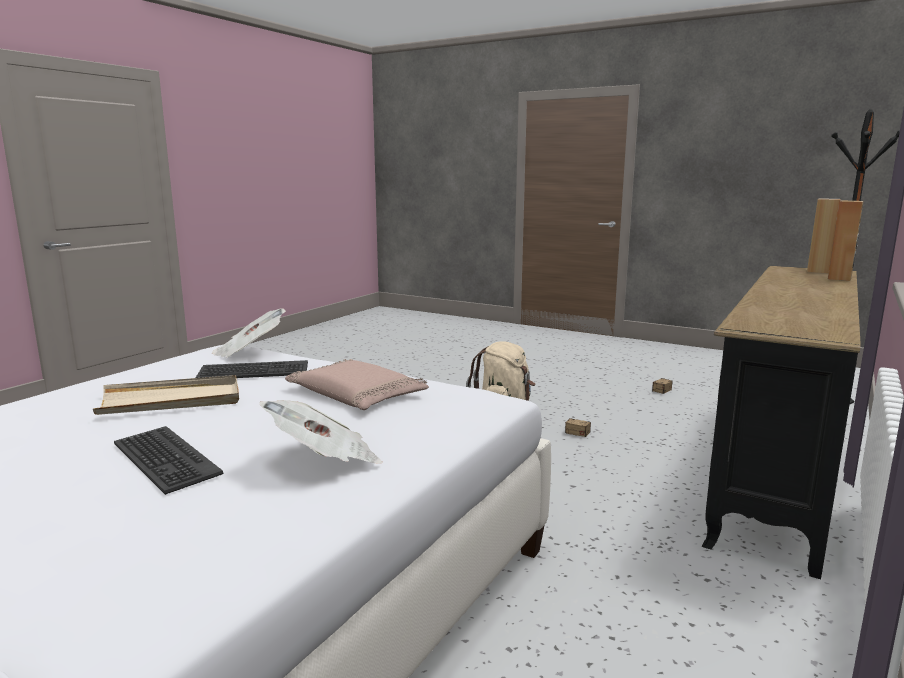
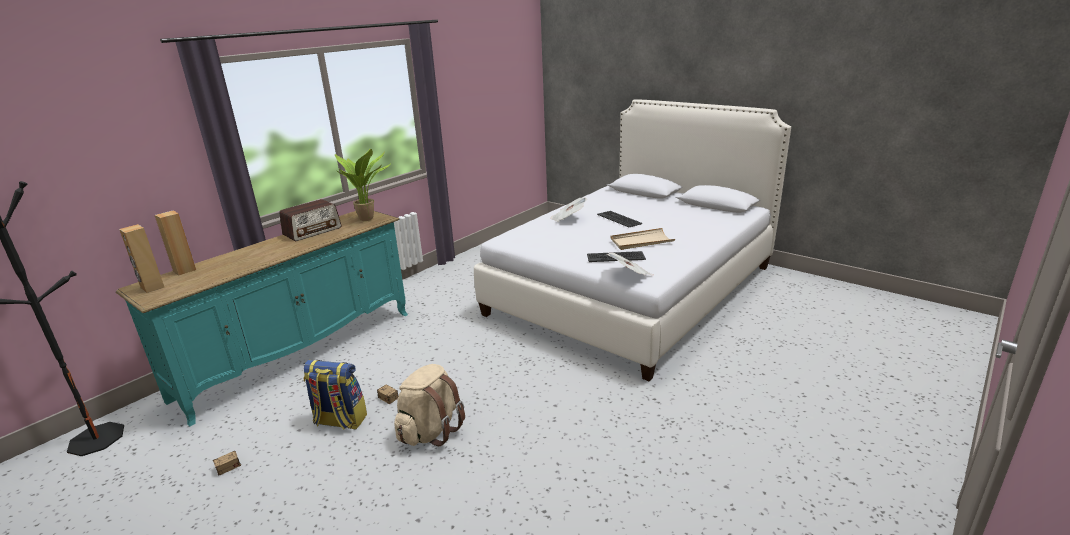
camera: 170 degrees left, 10 degrees up
beige pillow [285,359,429,410] -> none
black dresser [702,266,861,579] -> turquoise dresser [116,211,408,426]
none -> radio [279,199,341,241]
none -> backpack [304,360,367,430]
none -> potted plant [335,149,390,221]

